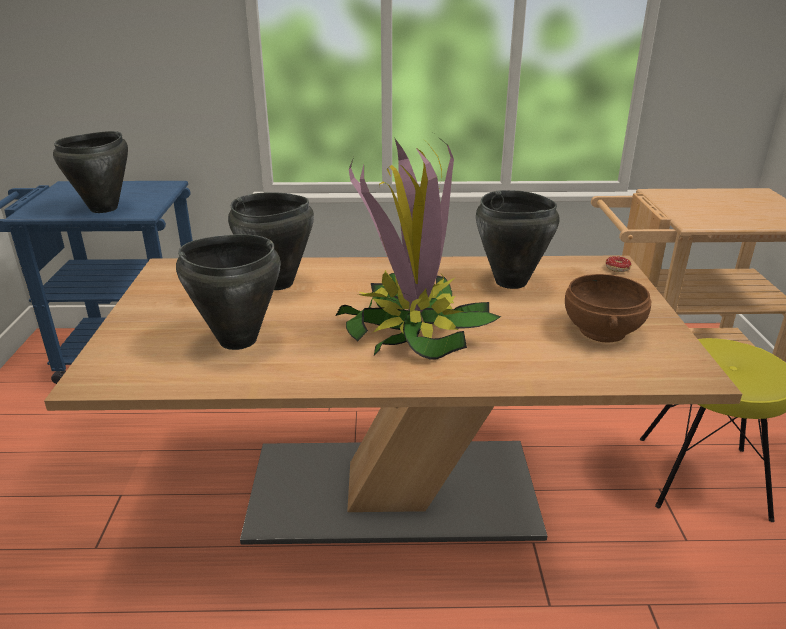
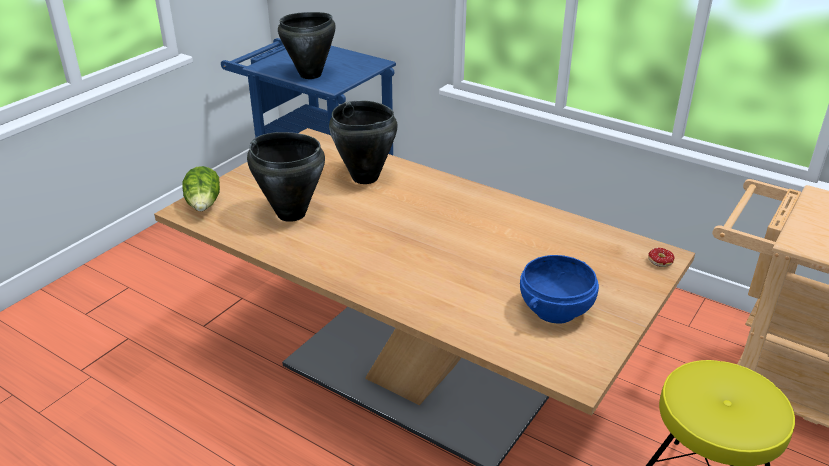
camera: 35 degrees right, 5 degrees up
potted plant [336,135,501,360] -> none
black cooking pot [476,190,560,289] -> none
brown bowl [565,274,652,343] -> blue bowl [520,255,599,324]
none -> lettuce [183,166,220,211]

